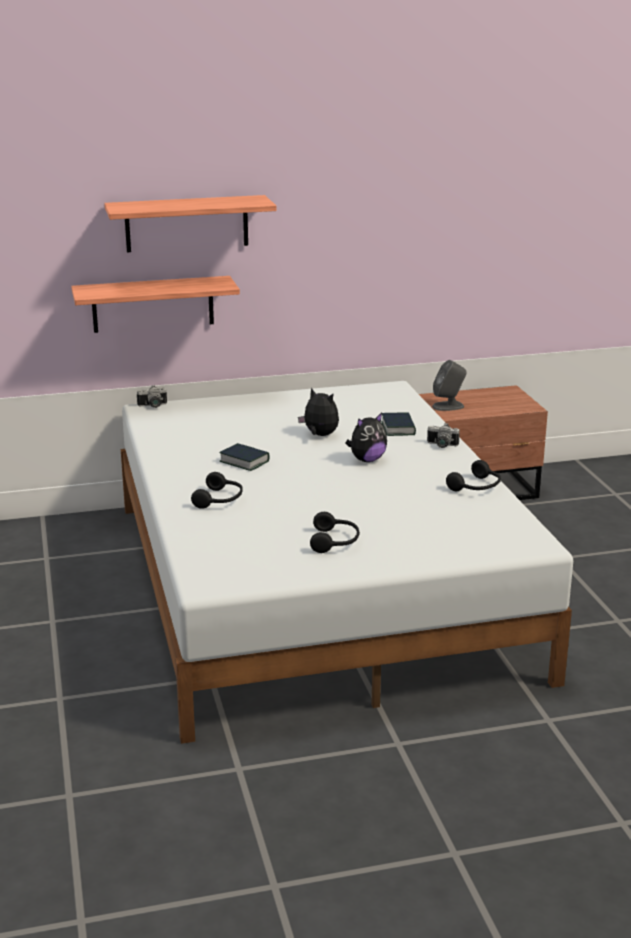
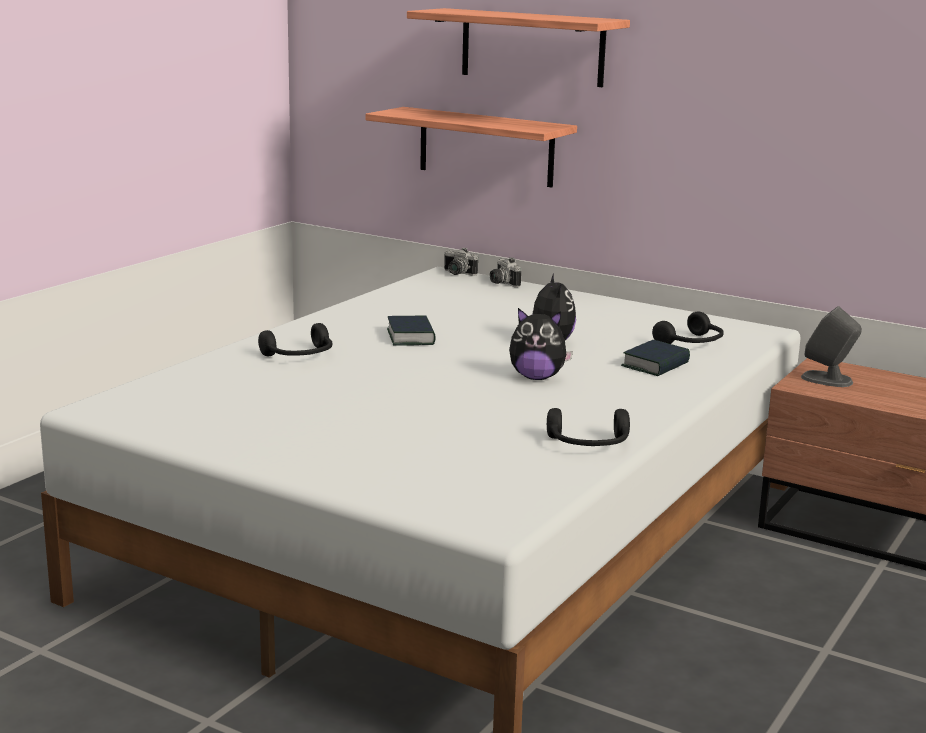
camera: 45 degrees right, 5 degrees down
black headphones [310,512,360,553] -> black headphones moved to [652,312,724,344]
camera [427,423,460,448] -> camera moved to [490,257,521,287]

